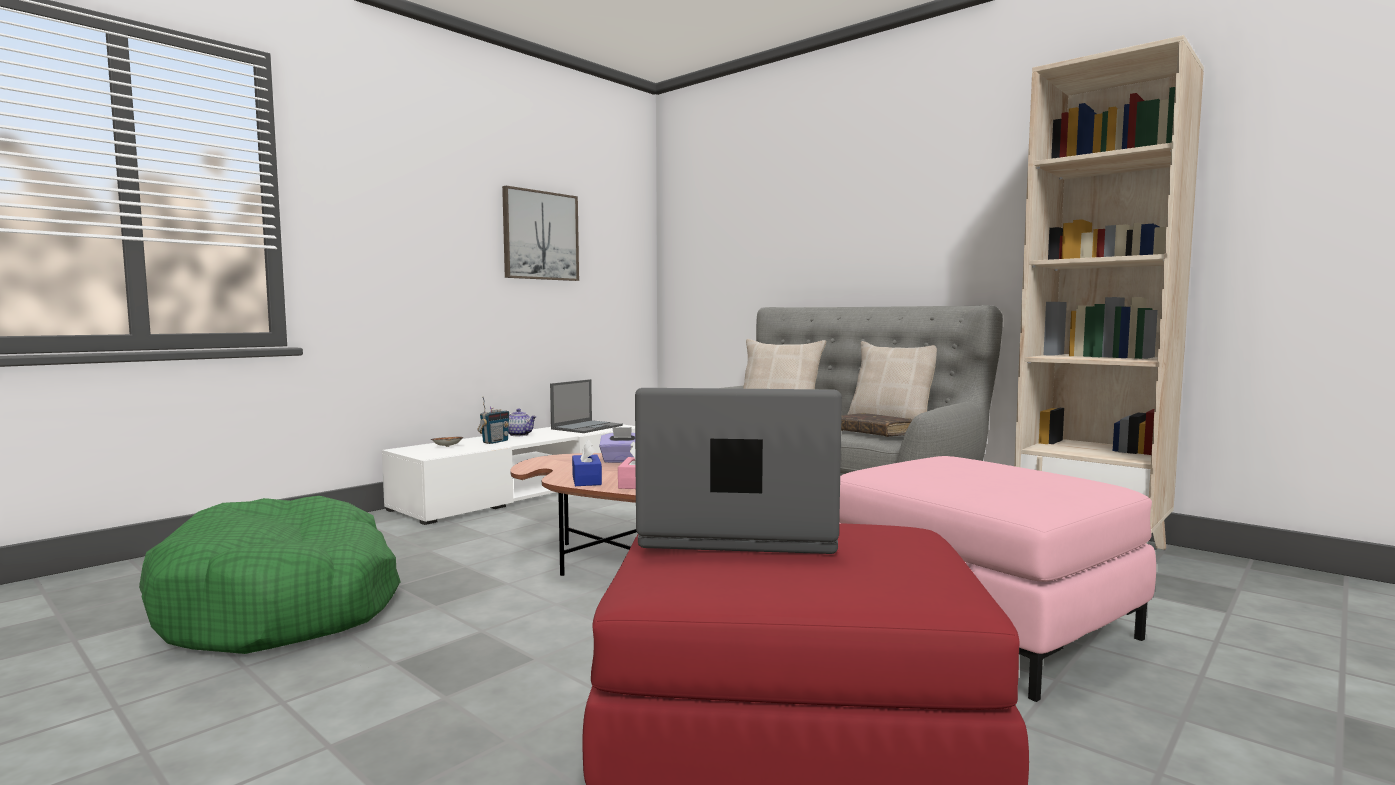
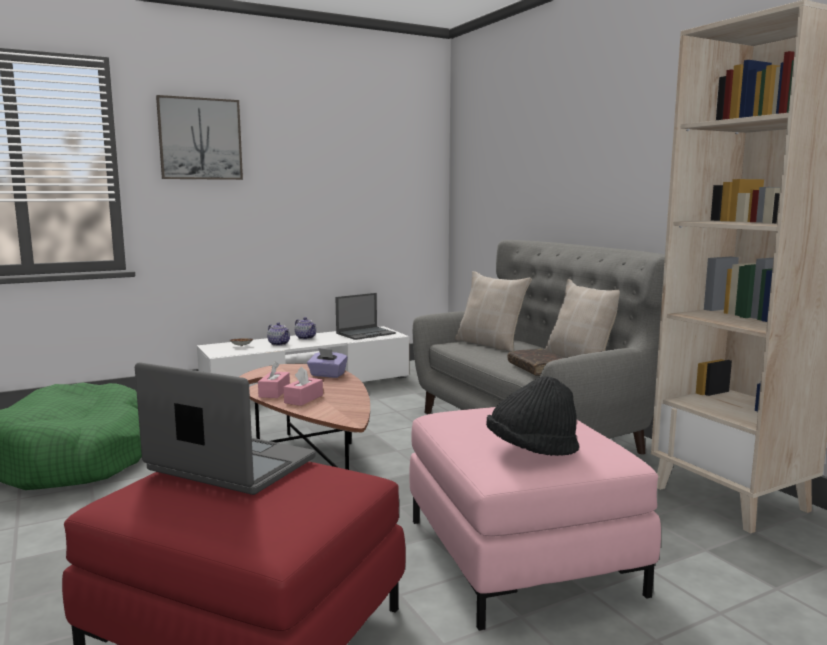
camera: 20 degrees right, 5 degrees up
radio [477,396,509,444] -> teapot [267,322,290,346]
picture [502,186,579,281] -> picture moved to [156,95,243,180]
blue tissue box [572,439,602,486] -> pink tissue box [258,361,290,398]
none -> black hat [486,376,579,456]

